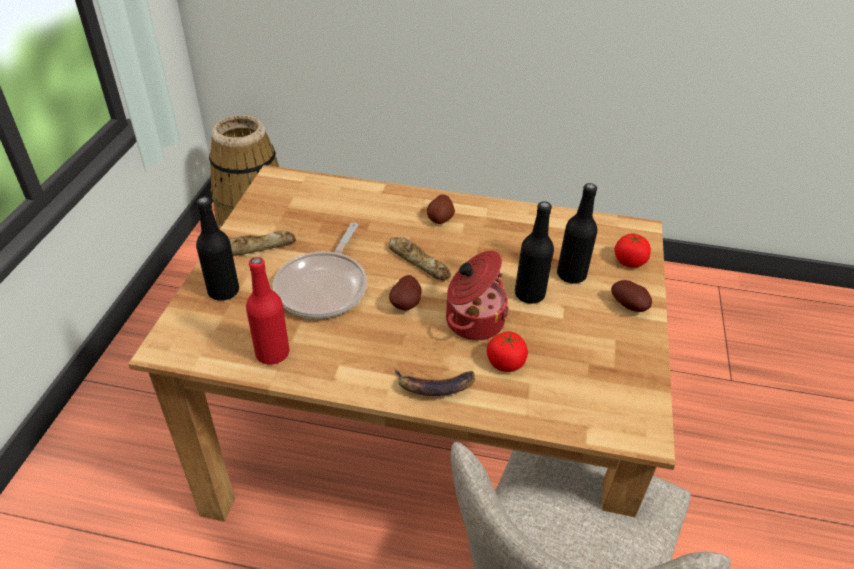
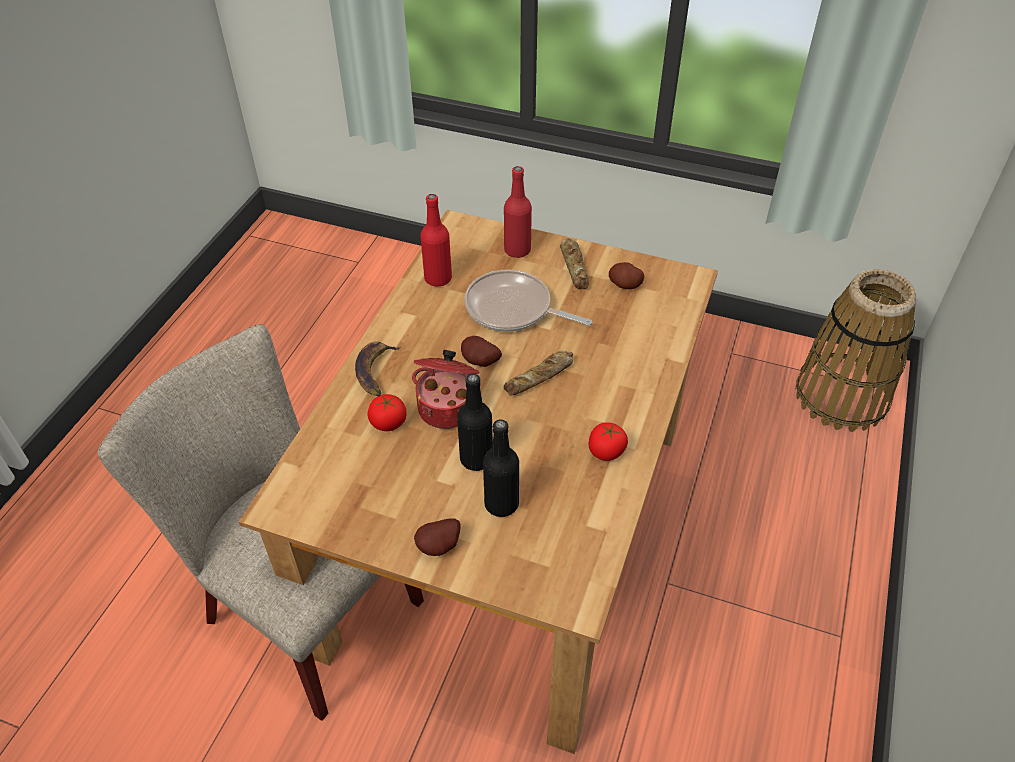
camera: 100 degrees right, 5 degrees up
black bottle [196,197,239,301] -> red bottle [504,166,532,258]
potato [427,195,455,224] -> potato moved to [609,262,644,289]
tomato [614,233,651,267] -> tomato moved to [588,422,628,461]

